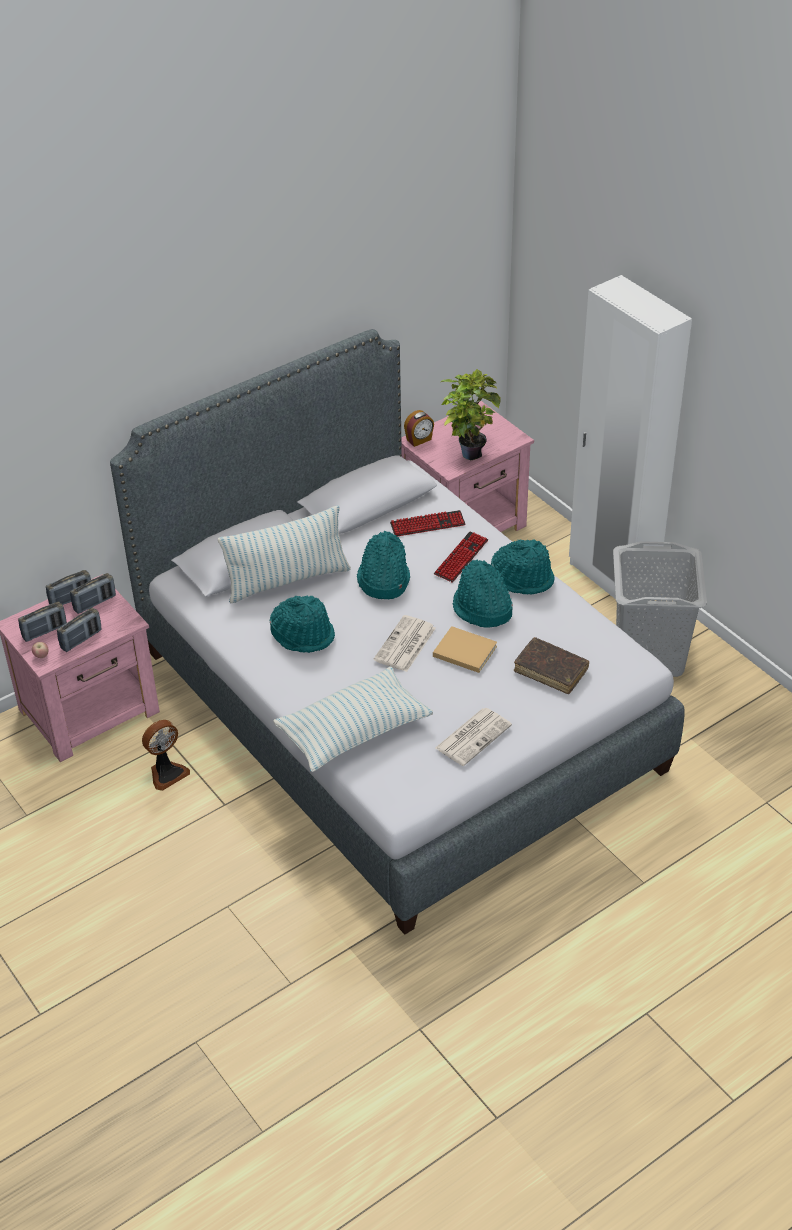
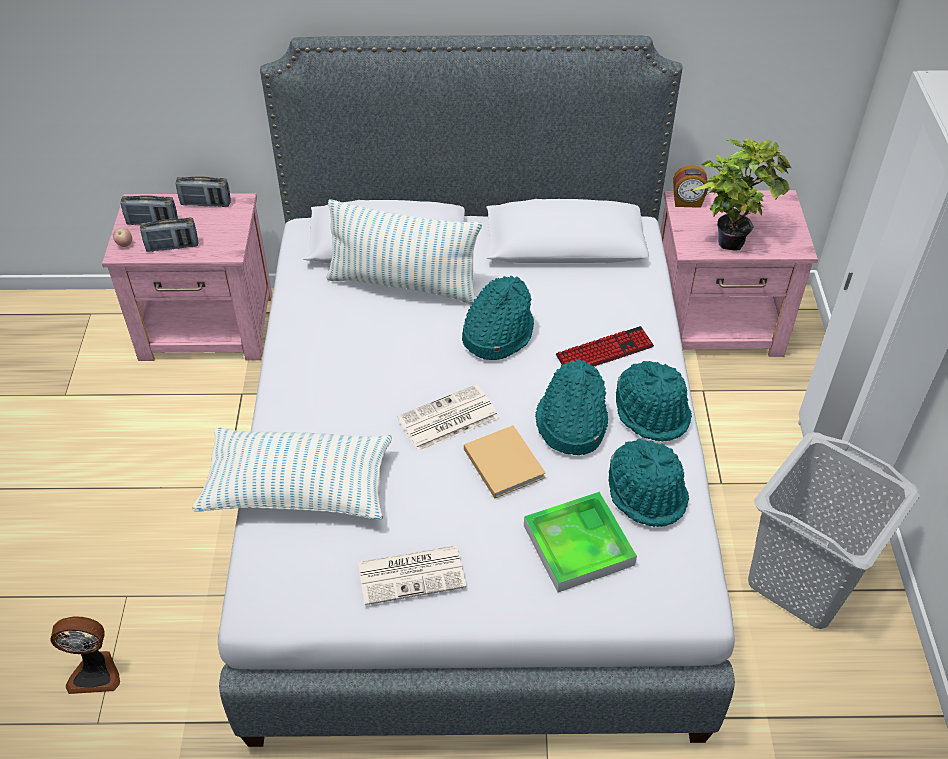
camera: 35 degrees right, 5 degrees up
radio [70,573,116,614] -> none
fan [142,720,190,791] -> fan moved to [50,616,120,694]
turquoise hat [270,596,335,653] -> turquoise hat moved to [609,438,689,527]
keyboard [390,510,466,537] -> none
brown book [514,637,589,694] -> tray [524,491,637,592]

